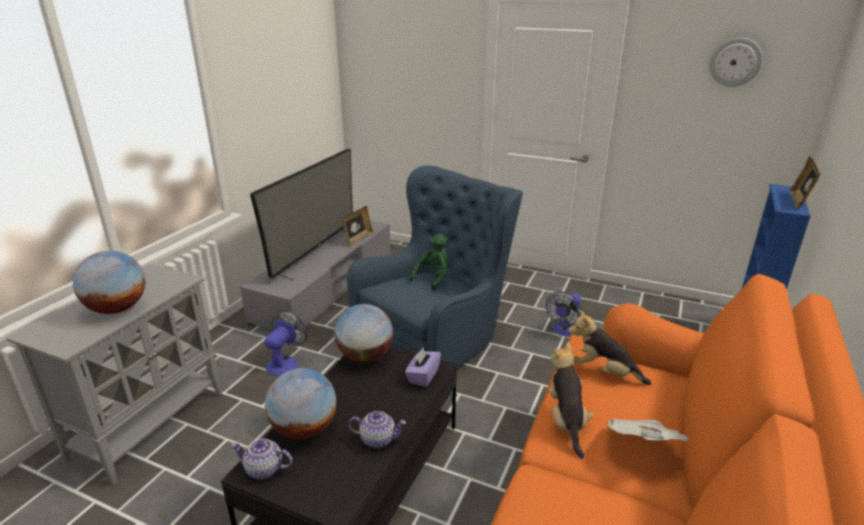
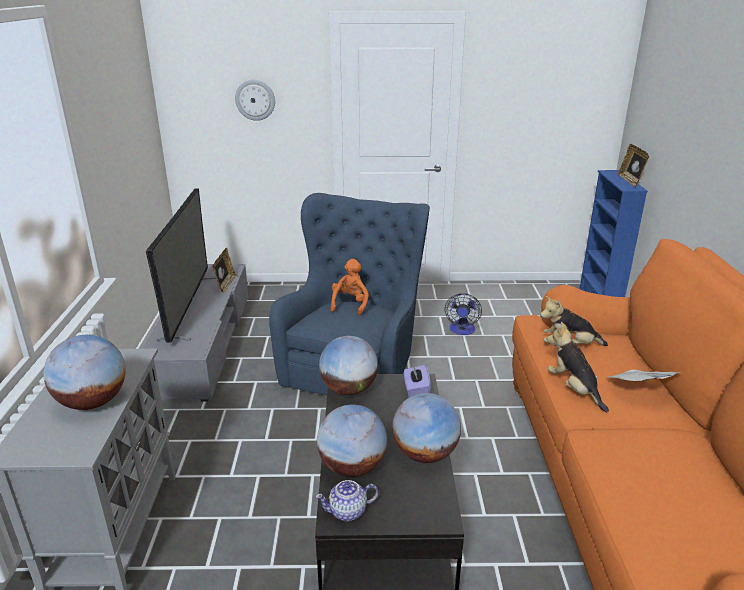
camera: 25 degrees left, 0 degrees up
fan [265,310,307,376] -> none
teapot [348,411,406,448] -> globe [392,393,461,463]
green plush toy [410,234,449,291] -> orange plush toy [330,259,369,316]
wall clock [709,37,763,87] -> wall clock moved to [235,80,275,121]

